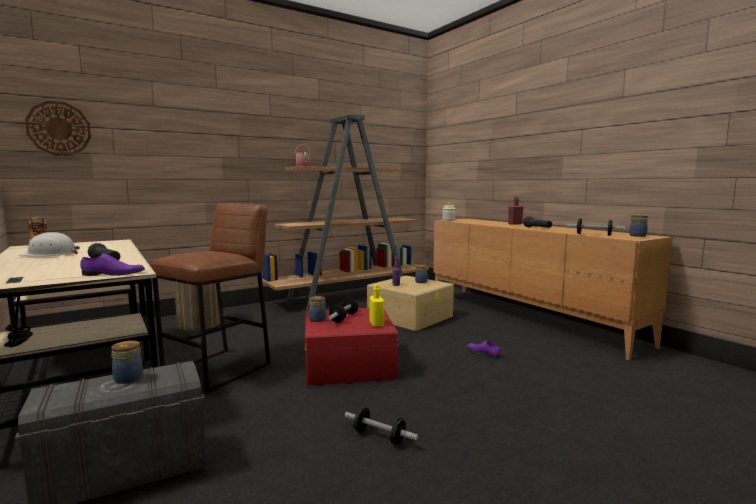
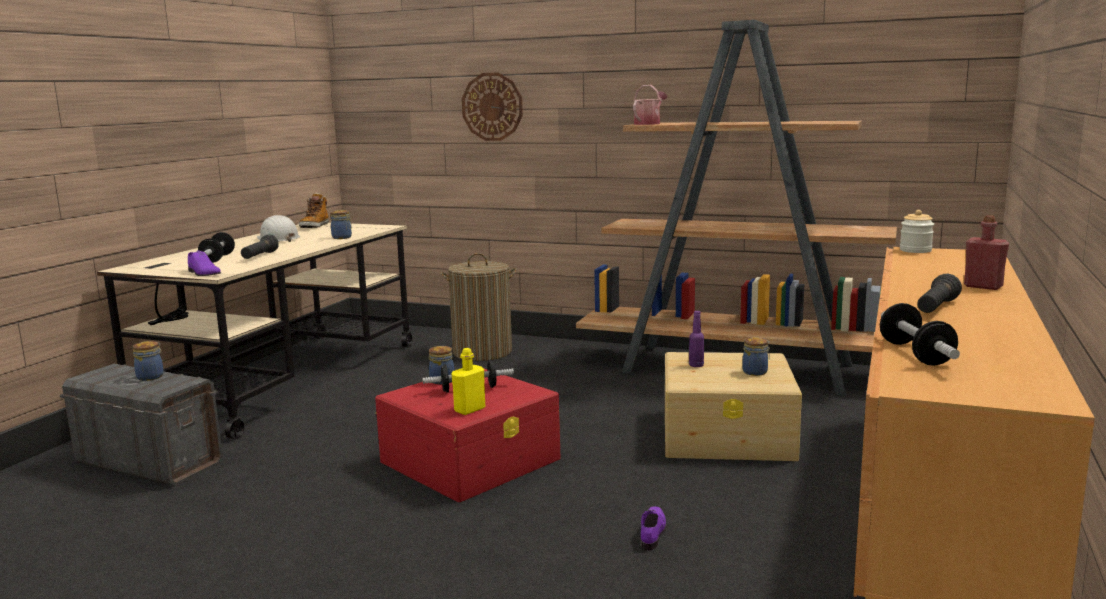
camera: 55 degrees right, 5 degrees up
wall clock [25,101,91,156] -> wall clock moved to [462,72,523,141]
brown stool [150,203,271,393] -> none
dumbbell [345,407,418,445] -> dumbbell moved to [198,232,235,263]
jar [629,214,648,237] -> jar moved to [330,210,352,239]

